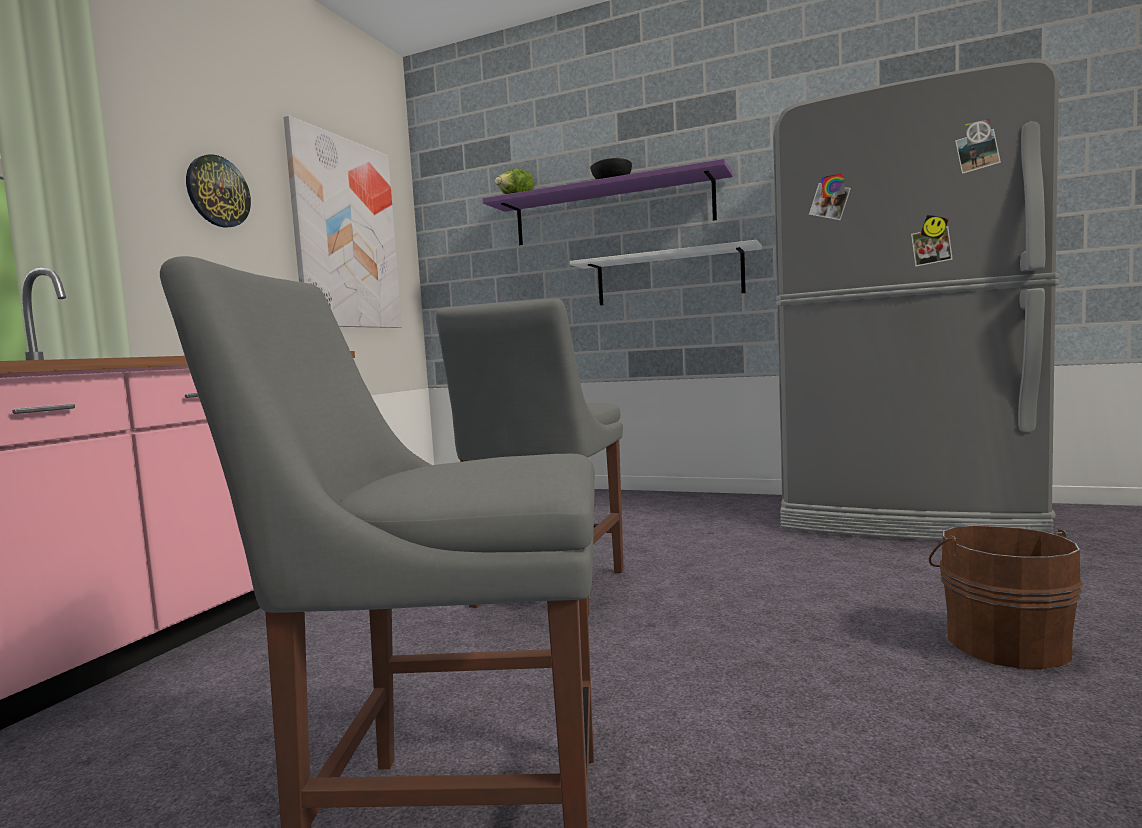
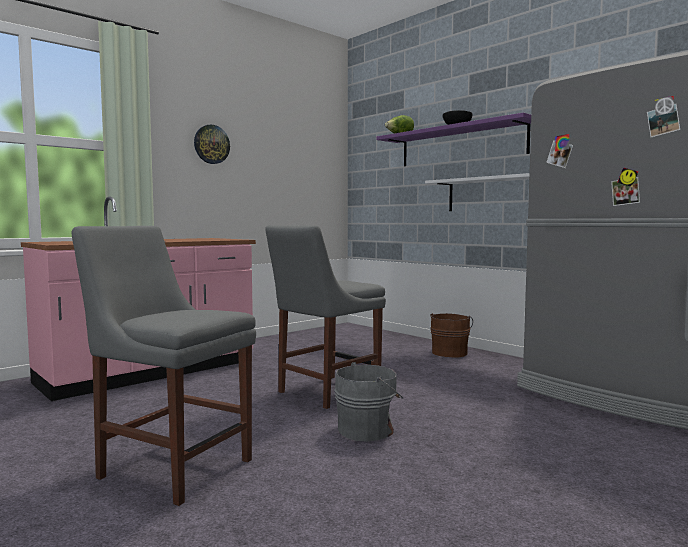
camera: 25 degrees right, 0 degrees up
picture [283,115,402,328] -> none
brown bucket [929,525,1083,669] -> brown bucket moved to [430,313,473,357]
none -> grey bucket [334,362,403,442]

